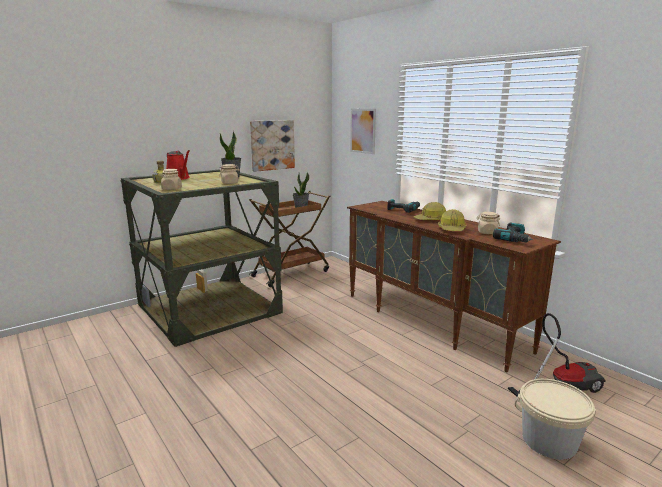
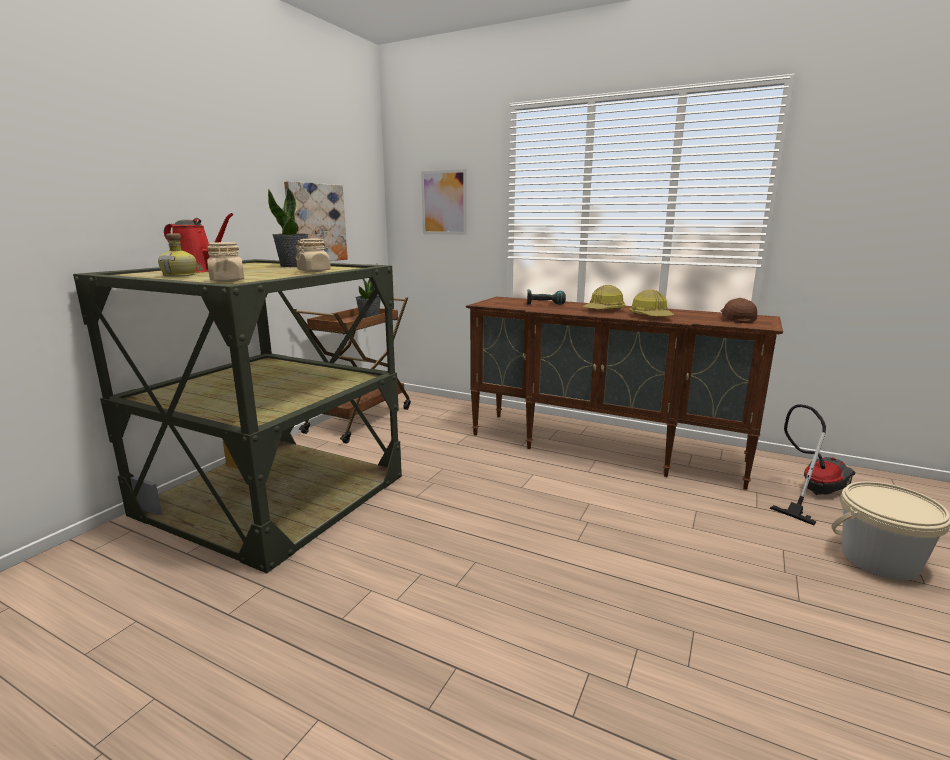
camera: 25 degrees left, 0 degrees up
beige jar [477,212,500,234] -> none
power drill [493,222,533,242] -> brown cap [720,298,757,323]

